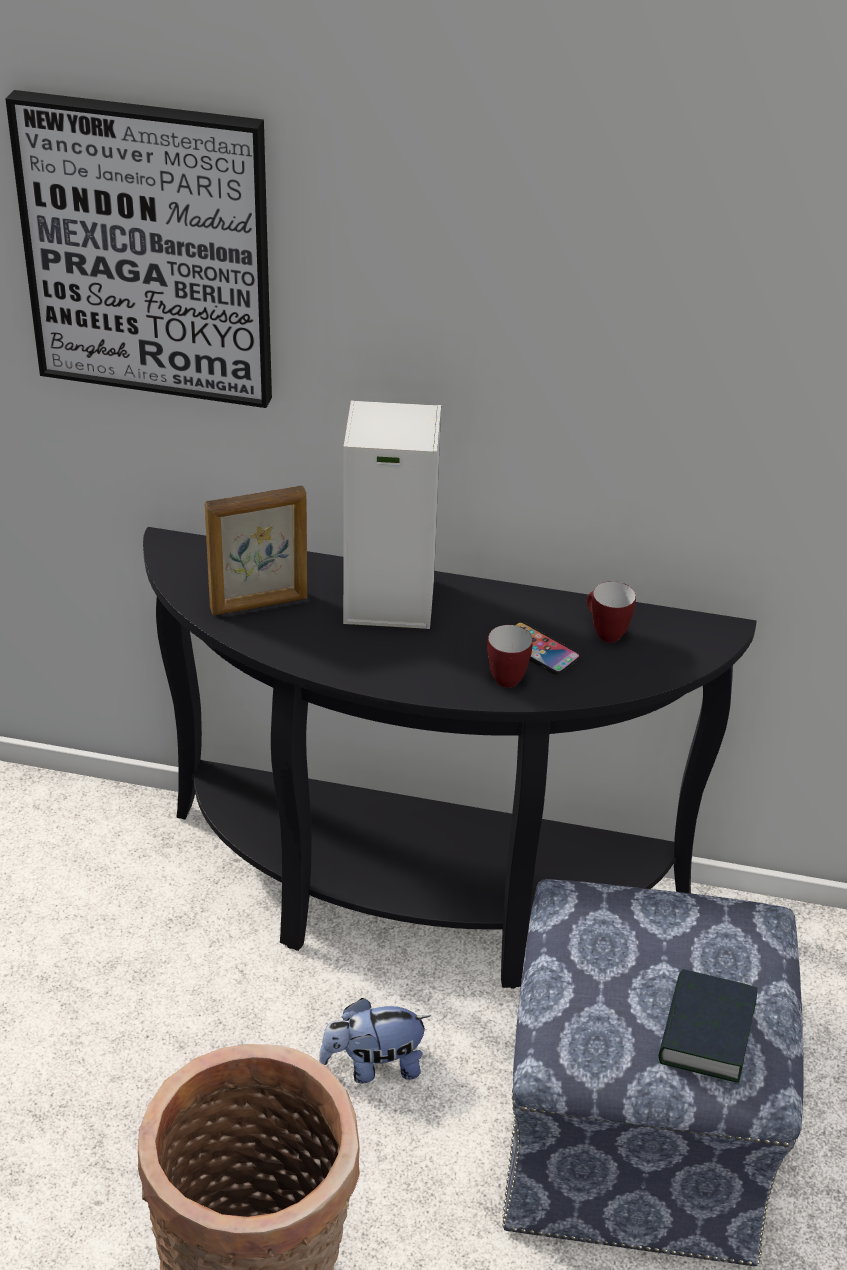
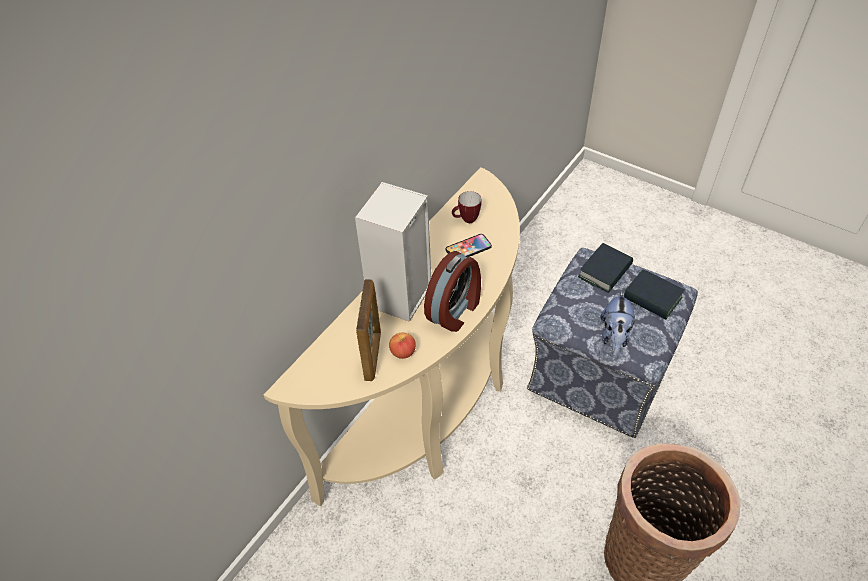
camera: 65 degrees left, 10 degrees up
picture [6,90,272,408] -> none
black console table [143,527,757,989] -> beige console table [264,167,520,506]
plush toy [319,998,430,1083] -> plush toy moved to [601,291,635,356]
mug [487,625,533,688] -> none
none -> apple [389,333,416,359]
none -> alarm clock [424,251,481,332]
none -> book [578,243,633,293]

